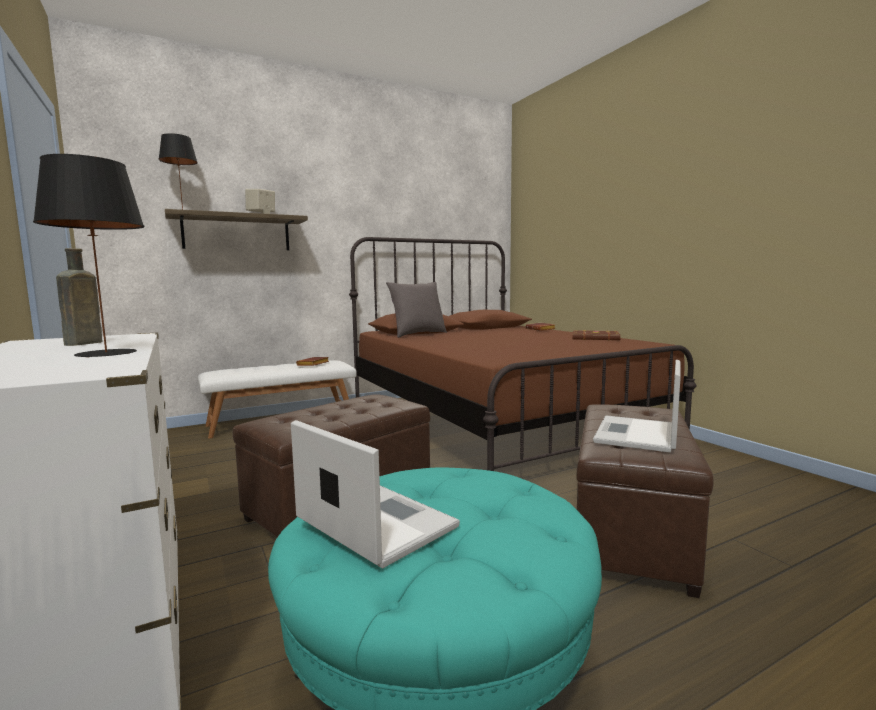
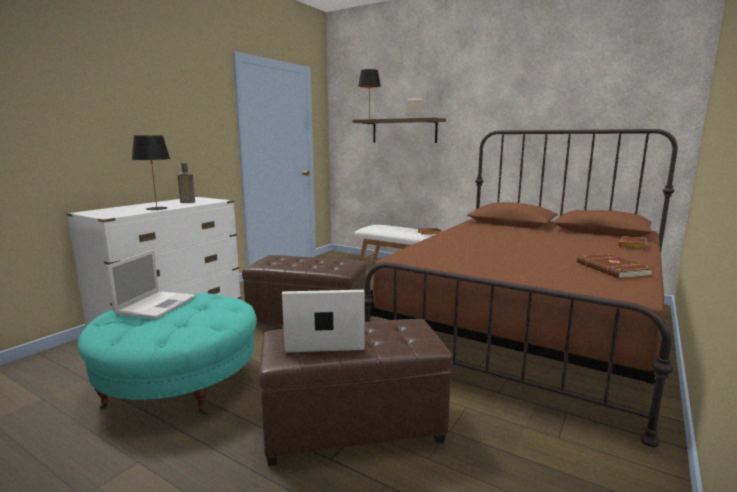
camera: 60 degrees right, 5 degrees up
grey pillow [386,282,447,338] -> none

